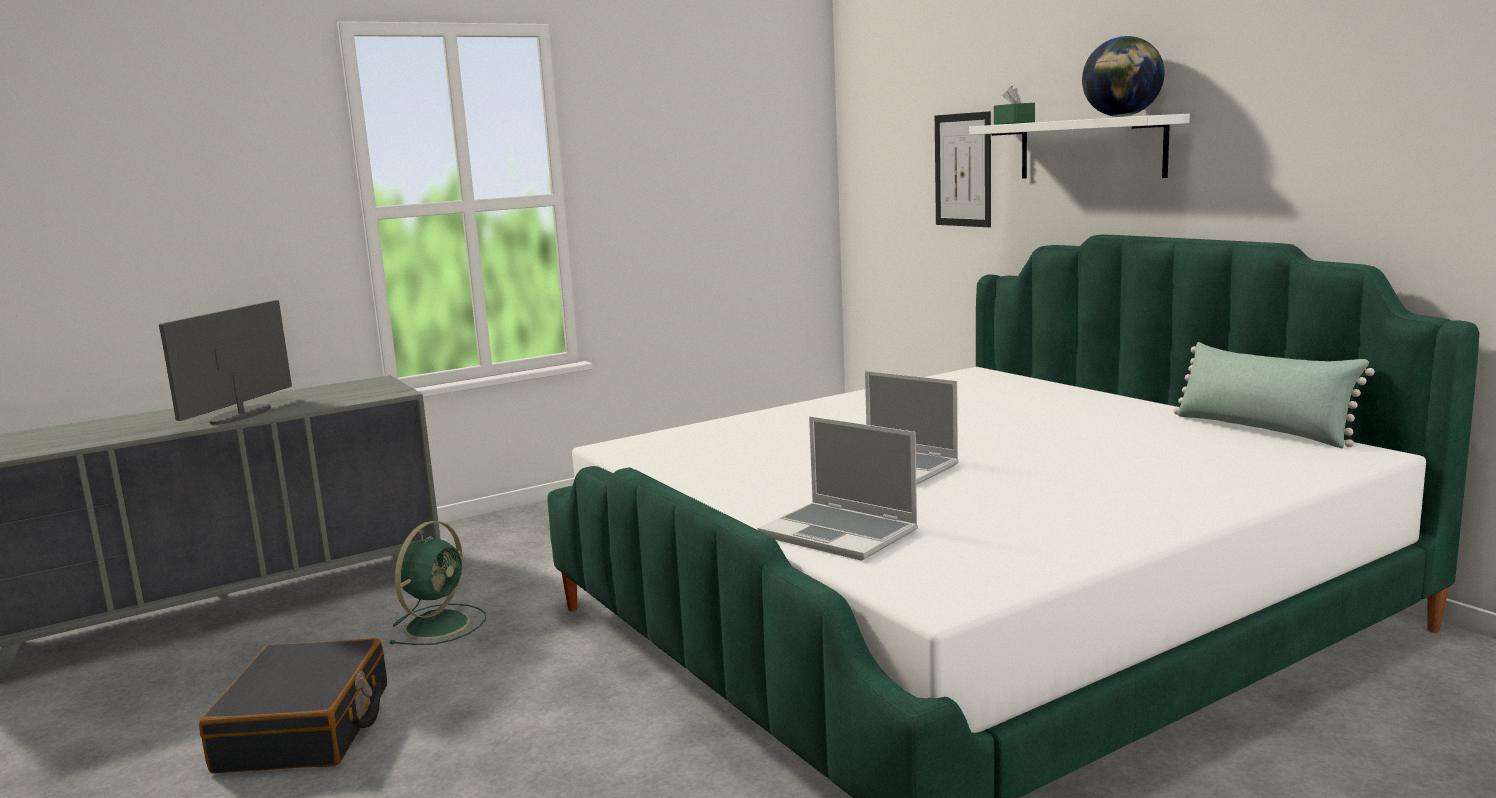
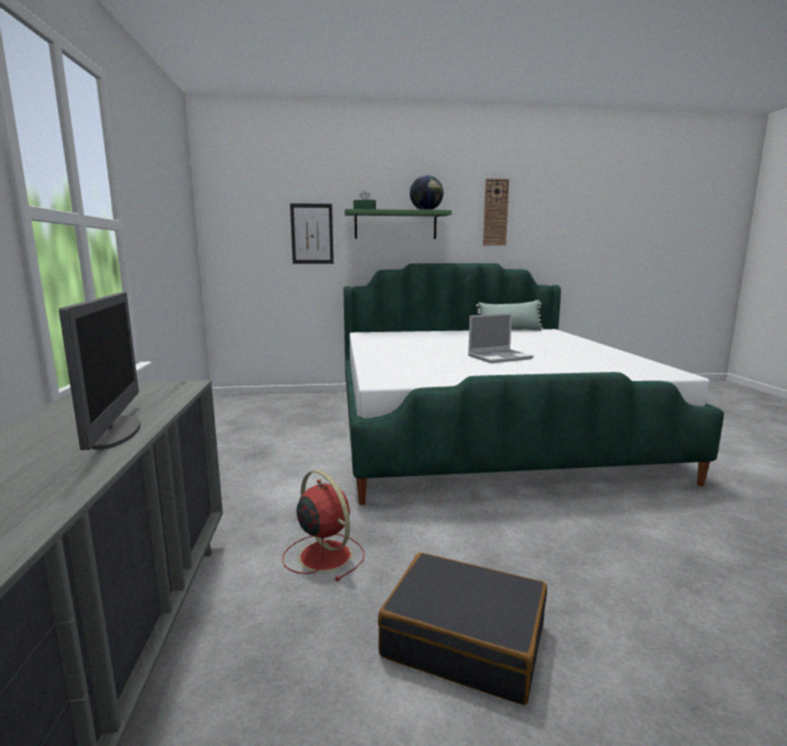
camera: 65 degrees left, 0 degrees up
monitor [159,300,292,425] -> monitor turned 150 degrees counterclockwise [59,292,140,450]
green fan [388,521,486,645] -> red fan [282,470,364,581]
laptop [757,416,918,561] -> none
white shelf [969,114,1190,179] -> green shelf [345,209,452,239]
none -> wall clock [483,178,510,246]

